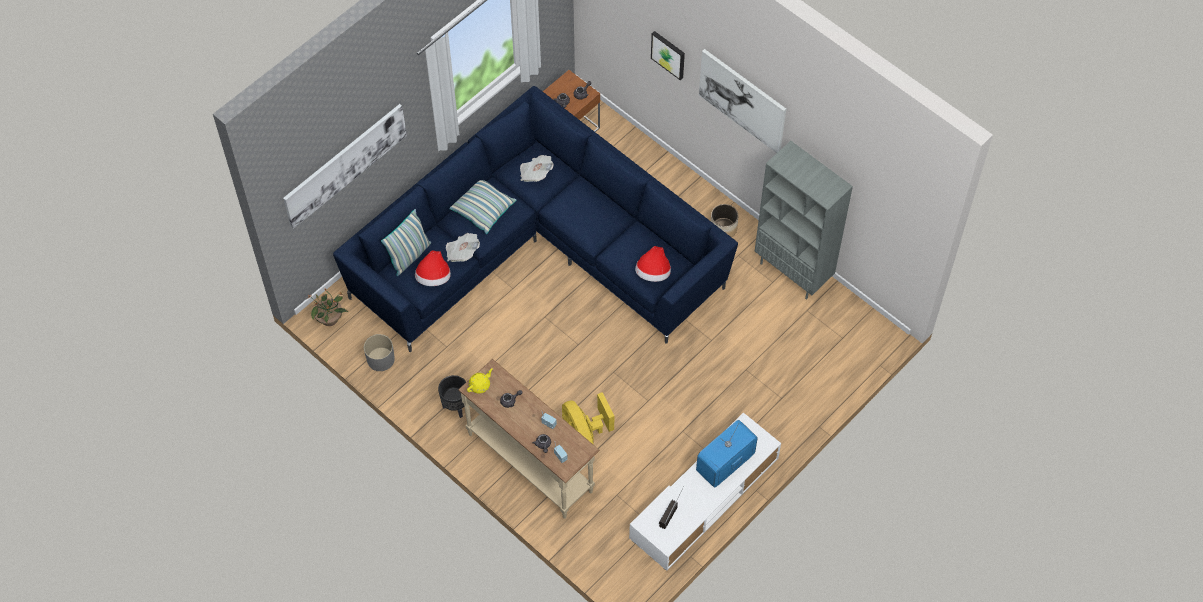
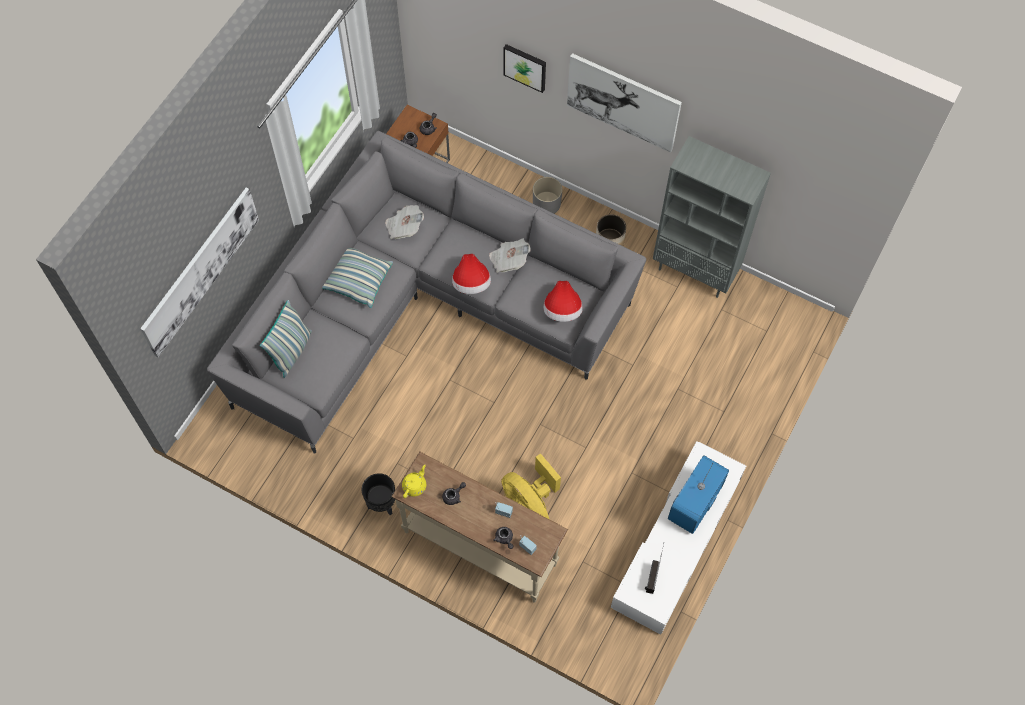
camera: 15 degrees left, 5 degrees up
potted plant [307,289,348,326] -> none
blue sofa [333,86,738,352] -> grey sofa [207,131,646,454]
grey planter [364,334,395,371] -> grey planter moved to [533,177,562,213]
hat [415,250,451,286] -> hat moved to [452,254,491,294]
newspaper [446,233,480,262] -> newspaper moved to [489,238,531,273]

